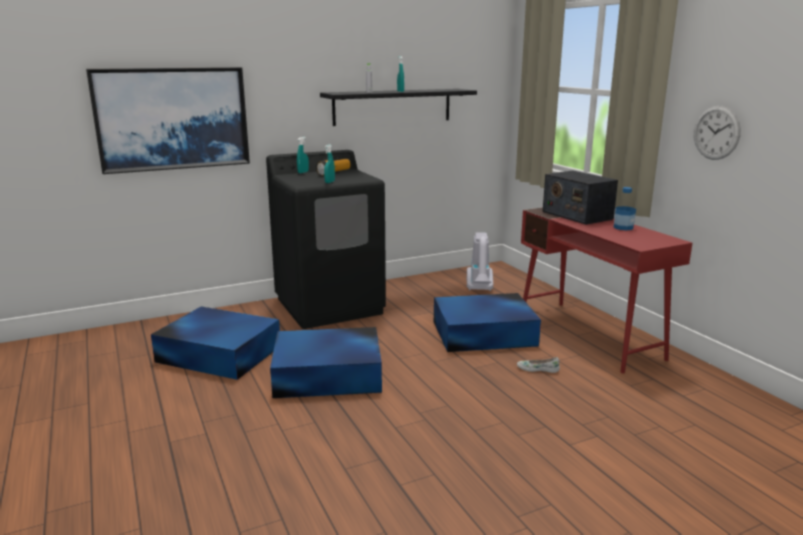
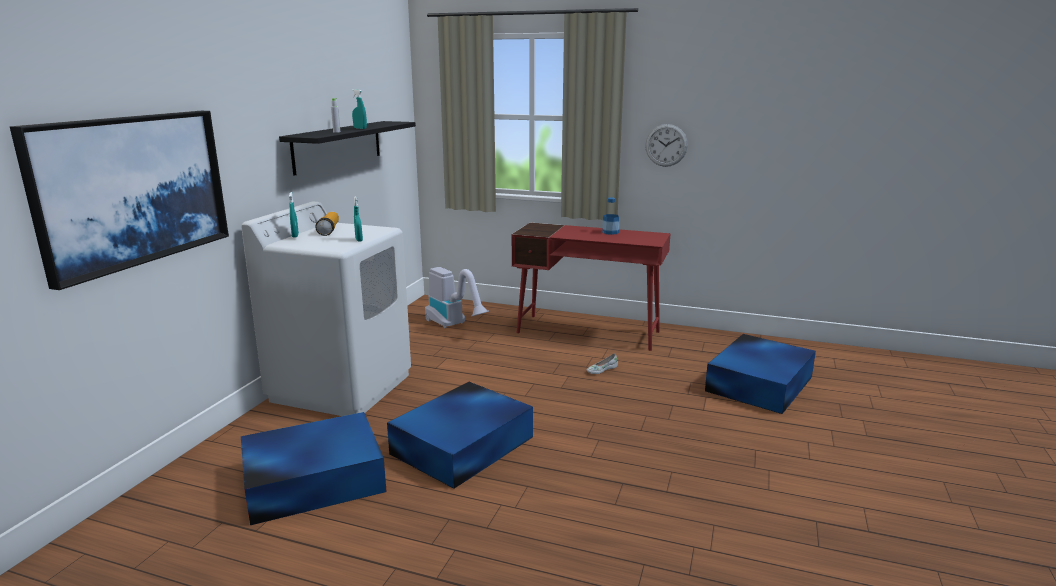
camera: 45 degrees left, 0 degrees up
black washing machine [266,150,386,329] -> white washing machine [241,202,411,416]
blue storage box [434,293,541,352] -> blue storage box moved to [705,334,816,414]
radio [543,170,618,225] -> none

